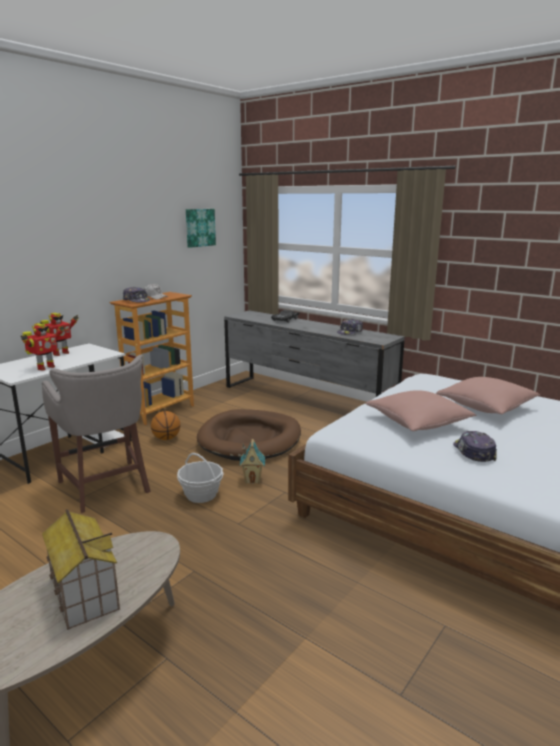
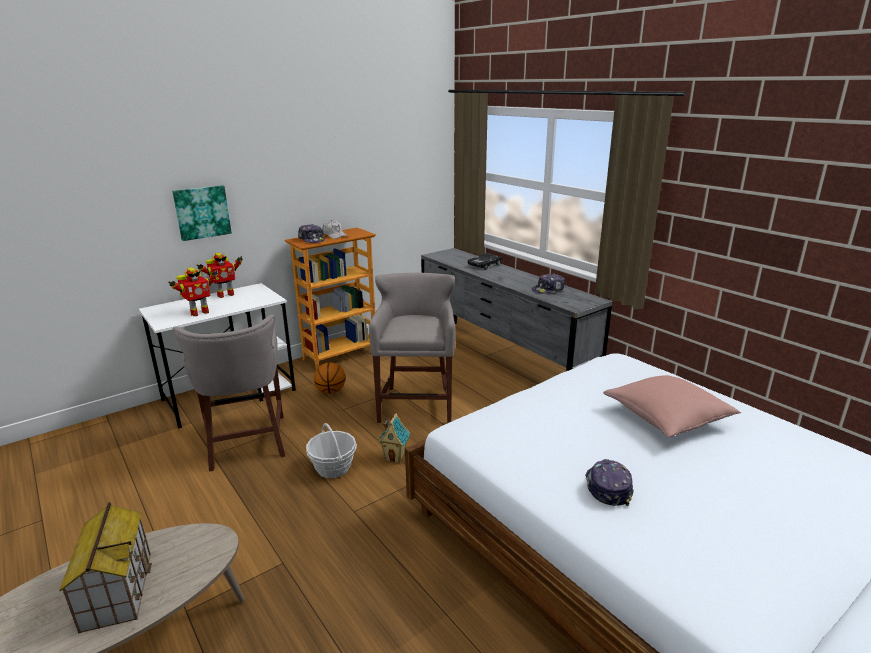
camera: 15 degrees right, 5 degrees up
picture [186,209,216,248] -> picture moved to [172,185,232,241]
brown dog bed [197,409,301,461] -> grey stool [369,273,455,423]
pink pillow [365,390,477,431] -> none

